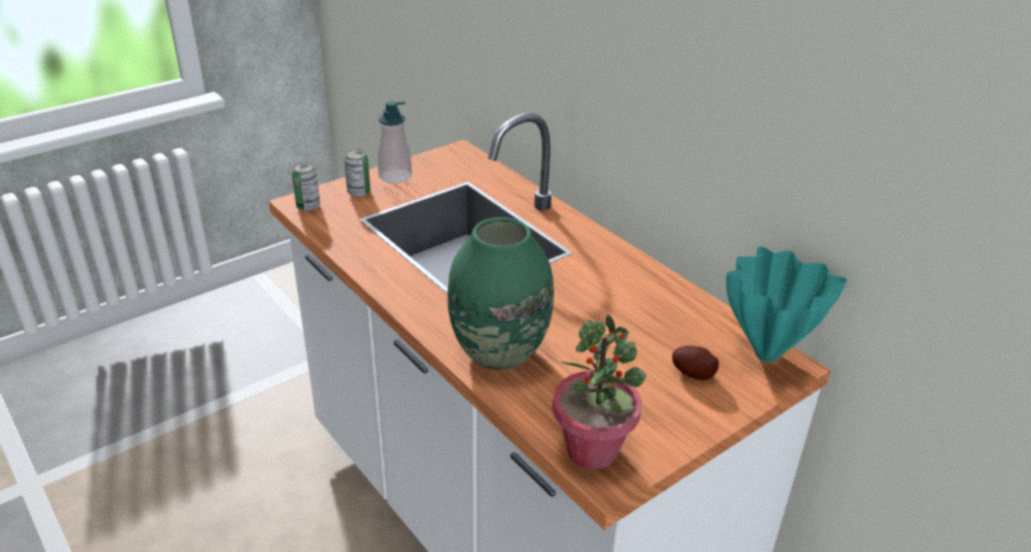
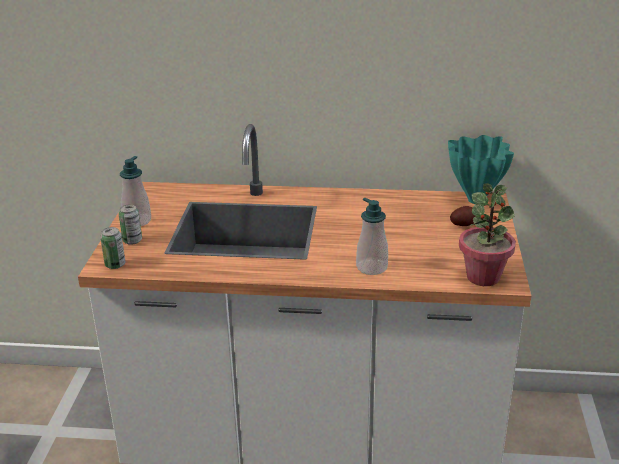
camera: 45 degrees left, 5 degrees down
green vase [448,217,554,371] -> soap dispenser [356,198,388,275]

